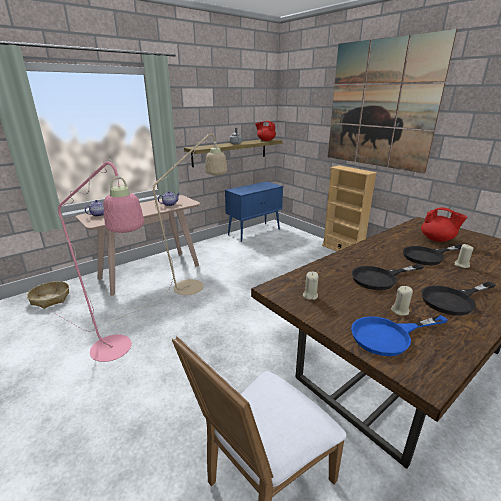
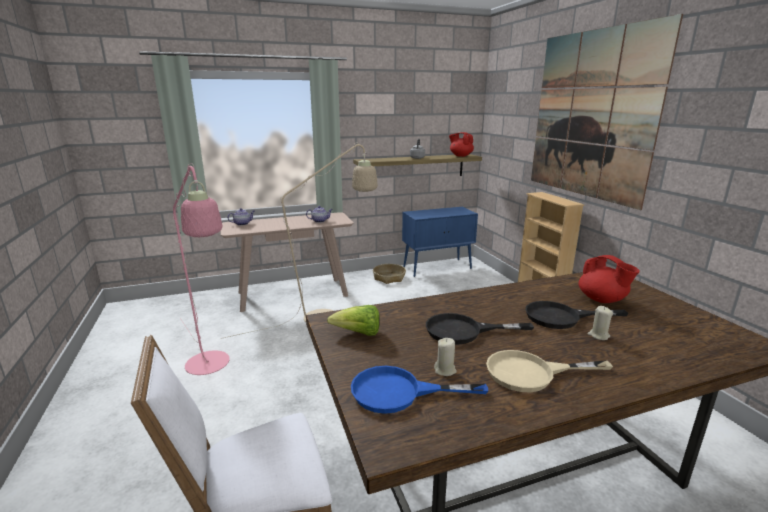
camera: 20 degrees right, 5 degrees down
basket [27,281,69,309] -> basket moved to [373,264,406,284]
beige candle [303,272,319,300] -> lettuce [327,305,380,336]
black frying pan [422,282,495,316] -> beige frying pan [486,350,613,392]

